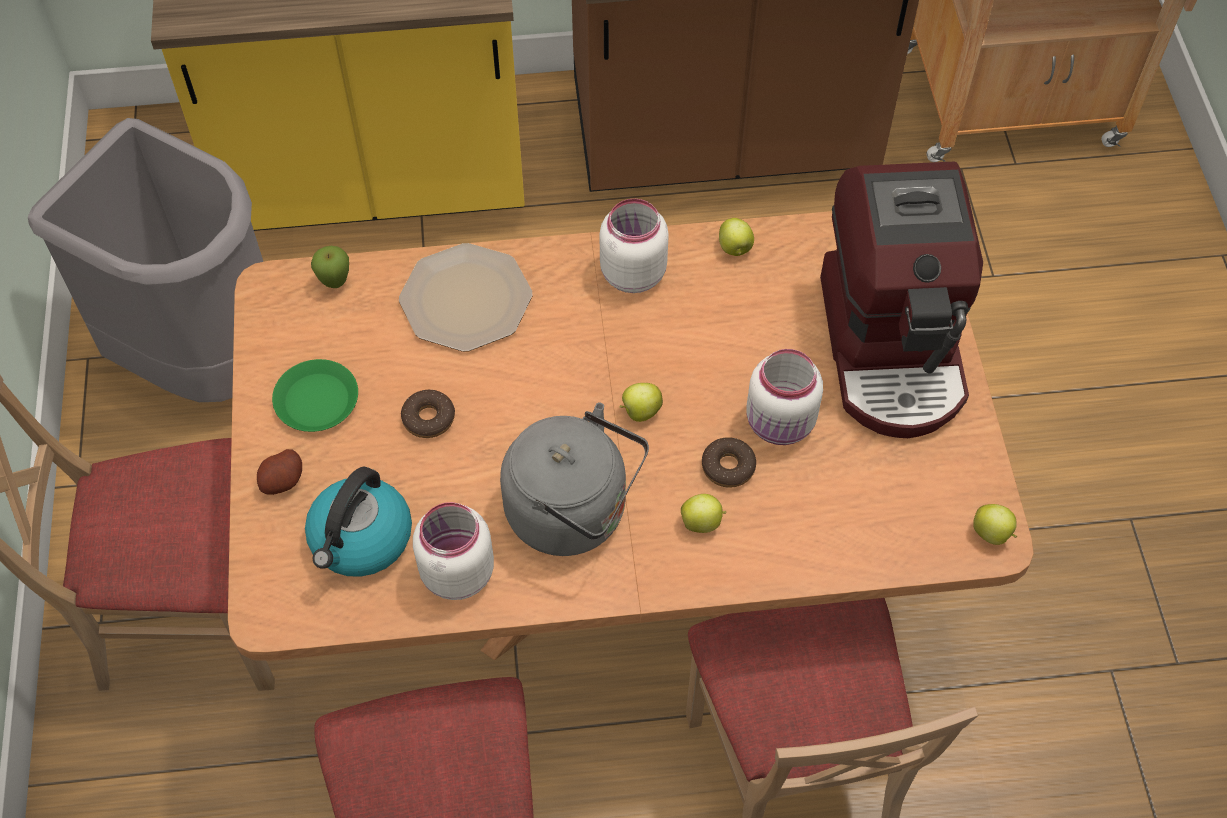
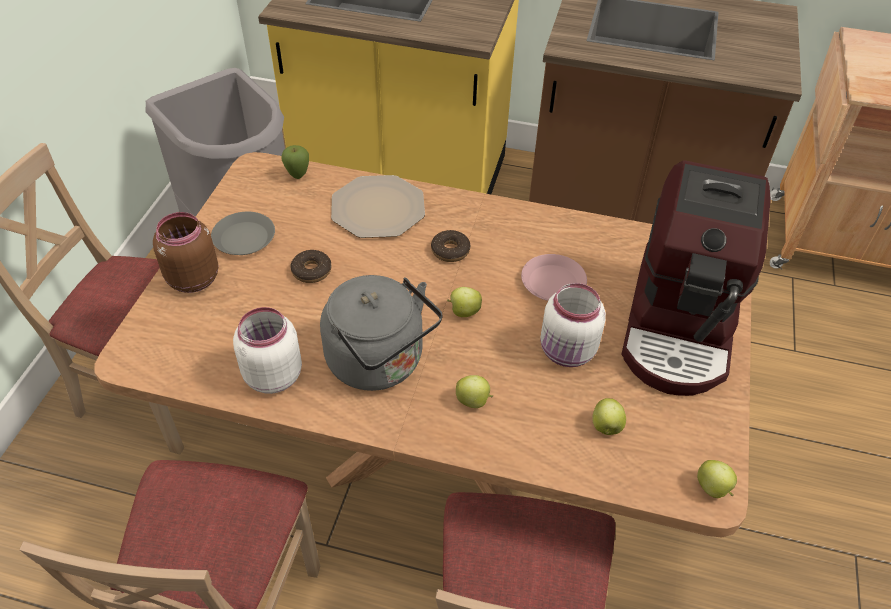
camera: 20 degrees right, 10 degrees down
potato [257,449,302,495] -> brown jar [153,212,219,293]
green plate [272,359,358,432] -> grey plate [211,212,275,255]
kettle [305,467,412,577] -> none
white jar [600,199,669,293] -> none
donut [702,437,756,487] -> donut moved to [431,230,470,262]
apple [719,218,754,256] -> apple moved to [592,398,626,435]
none -> pink plate [521,254,587,301]

